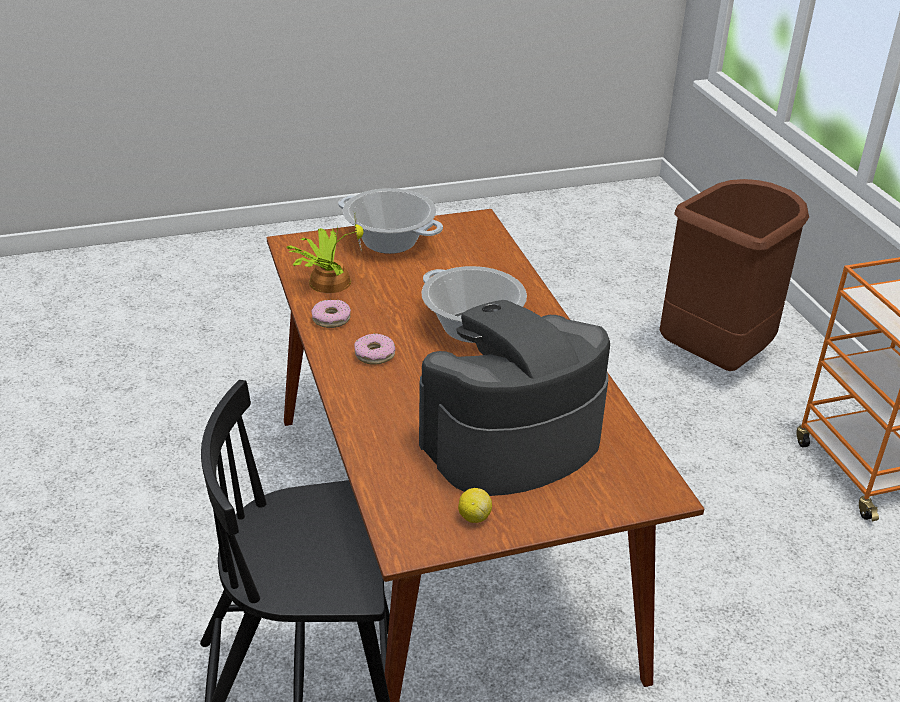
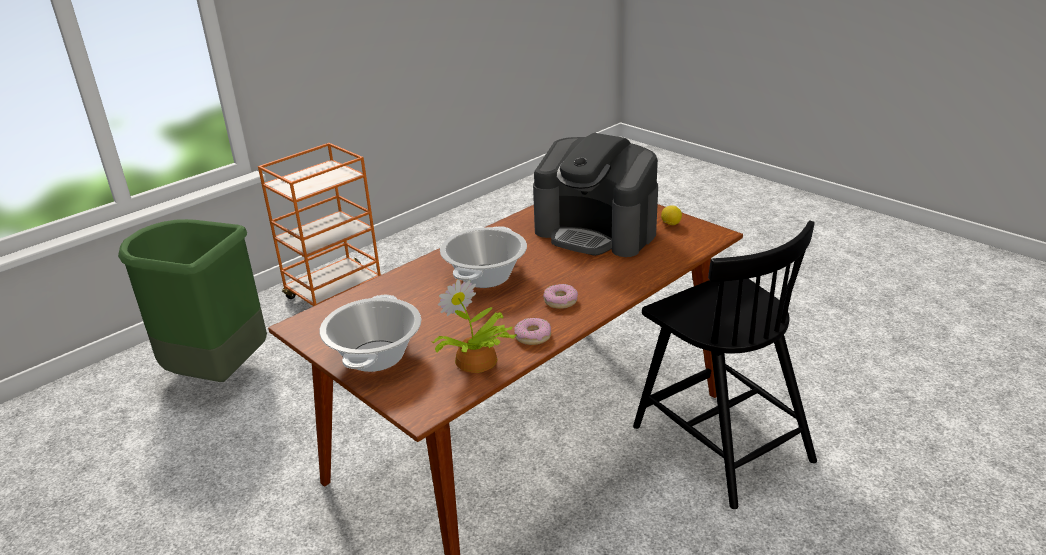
camera: 115 degrees left, 5 degrees down
brown trash can [660,179,809,371] -> green trash can [118,219,267,382]

